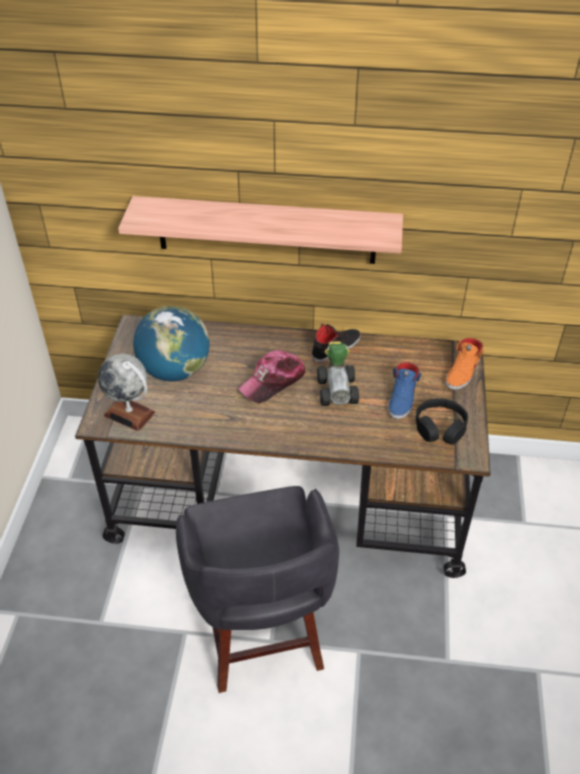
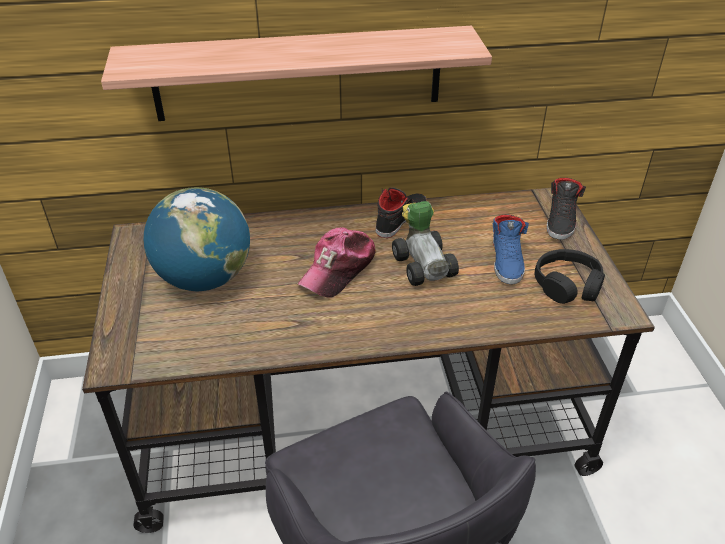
camera: 15 degrees left, 5 degrees down
globe [98,354,156,431] -> none
orange shoe [445,338,484,390] -> black shoe [547,178,586,240]

